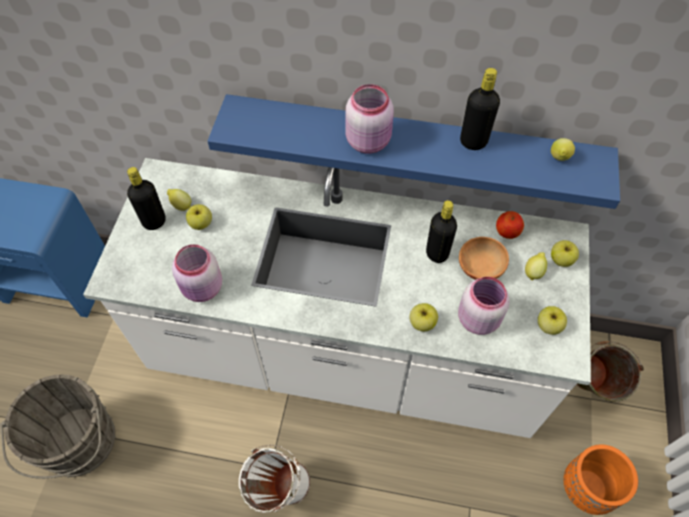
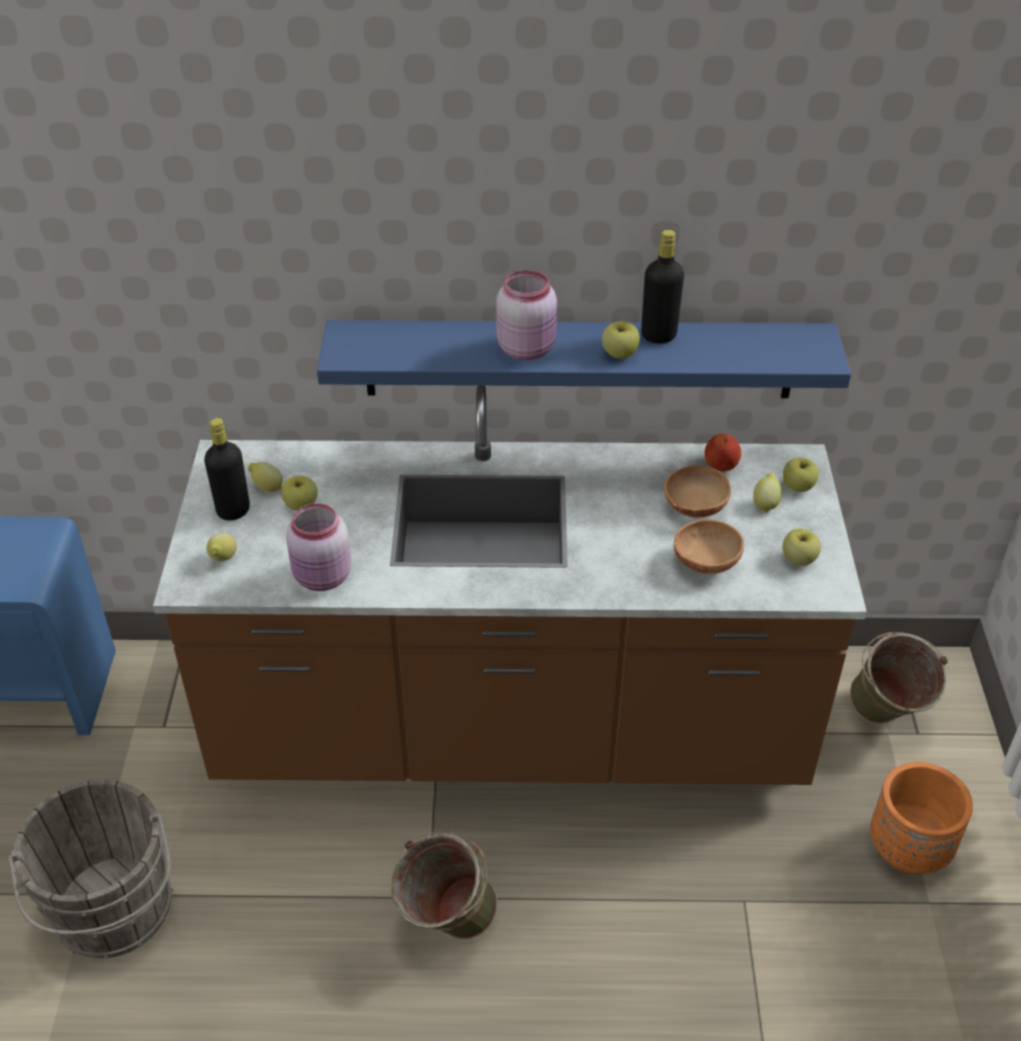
camera: 10 degrees left, 15 degrees down
white counter [83,158,591,438] -> brown counter [153,386,867,785]
white bucket [239,445,310,513] -> green bucket [391,832,497,939]
apple [409,303,438,331] -> apple moved to [602,321,640,359]
black bottle [426,200,457,263] -> none
pink jar [458,277,510,335] -> brown bowl [674,520,744,574]
lemon [551,138,575,161] -> lemon moved to [207,533,237,561]

